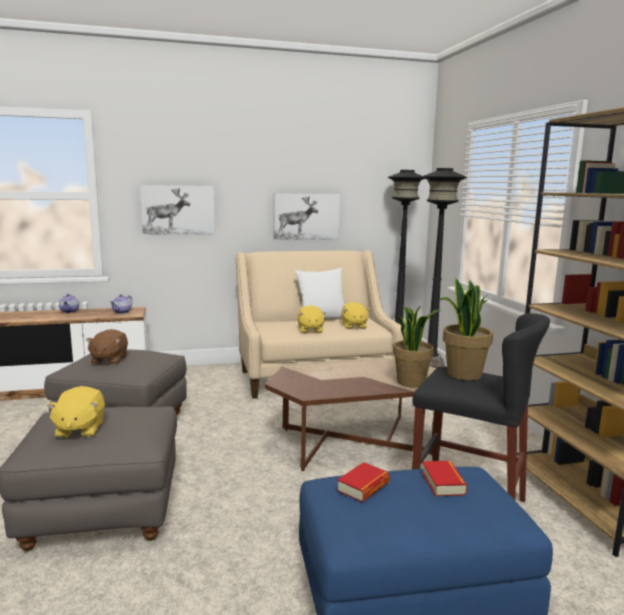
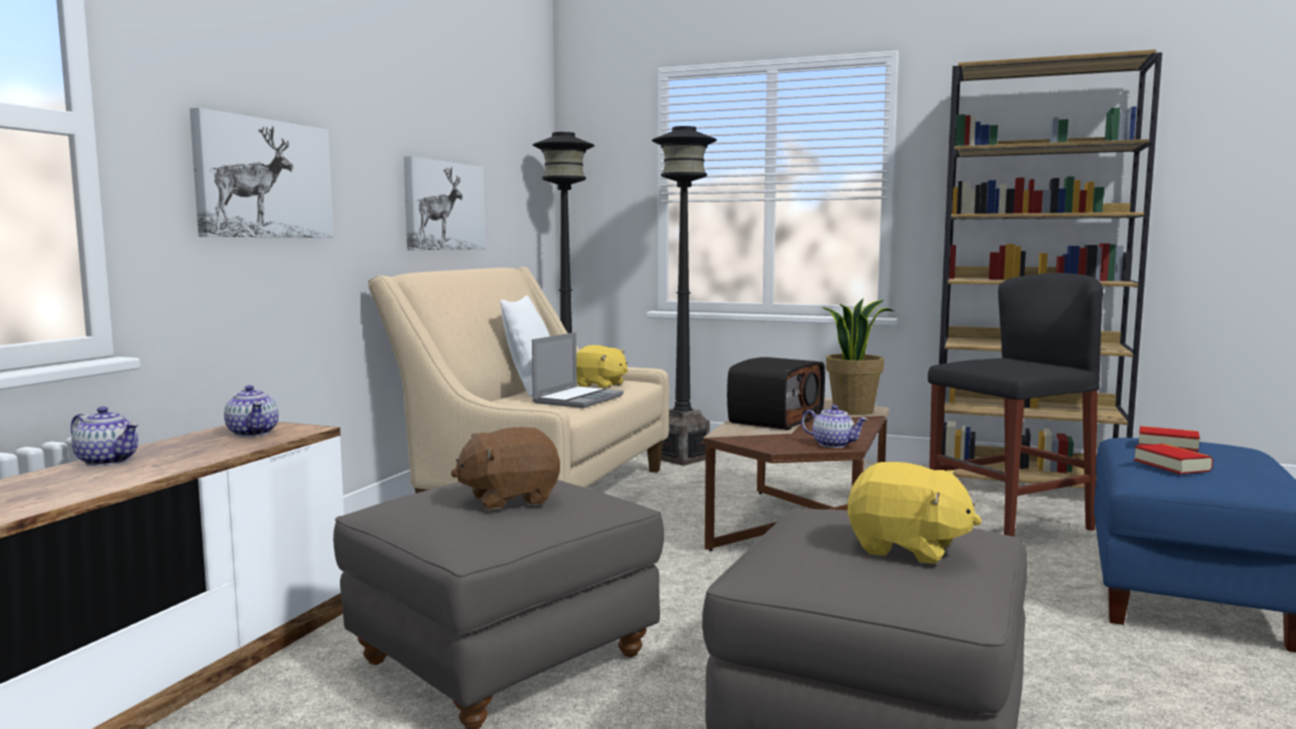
camera: 55 degrees left, 5 degrees down
brown plush toy [86,329,128,365] -> brown plush toy turned 120 degrees clockwise [451,427,560,510]
yellow plush toy [298,305,326,333] -> laptop [532,332,624,408]
potted plant [439,278,493,380] -> none
none -> radio [727,357,825,430]
none -> teapot [801,405,868,448]

